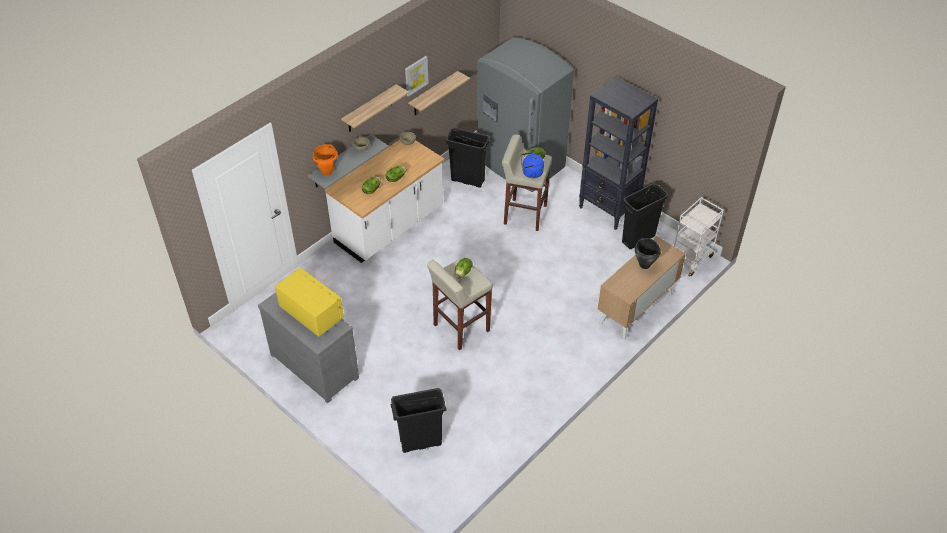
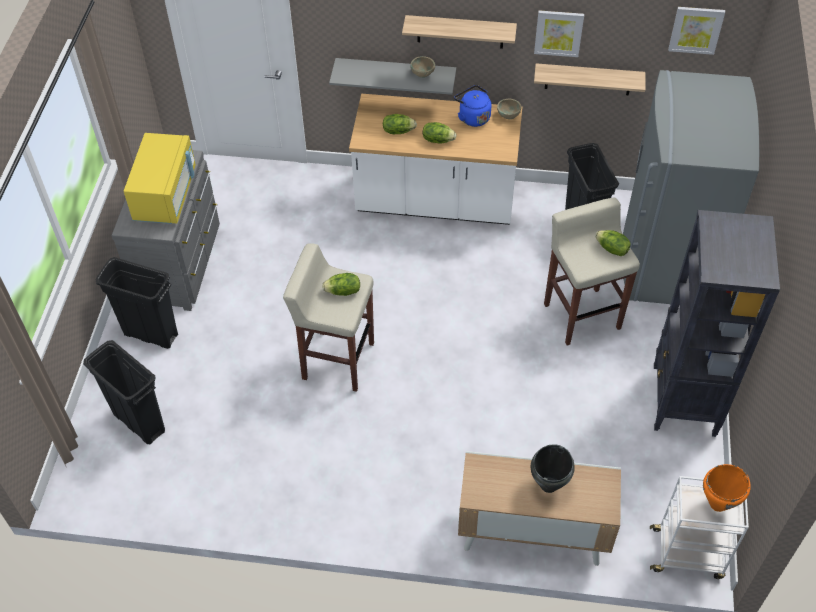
camera: 55 degrees right, 5 degrees up
orange cooking pot [313,144,338,175] -> orange cooking pot moved to [703,464,751,512]
blue kettle [521,152,544,178] -> blue kettle moved to [454,85,491,127]
black trash can [622,183,668,249] -> black trash can moved to [95,257,178,349]
none -> picture [668,7,725,55]

